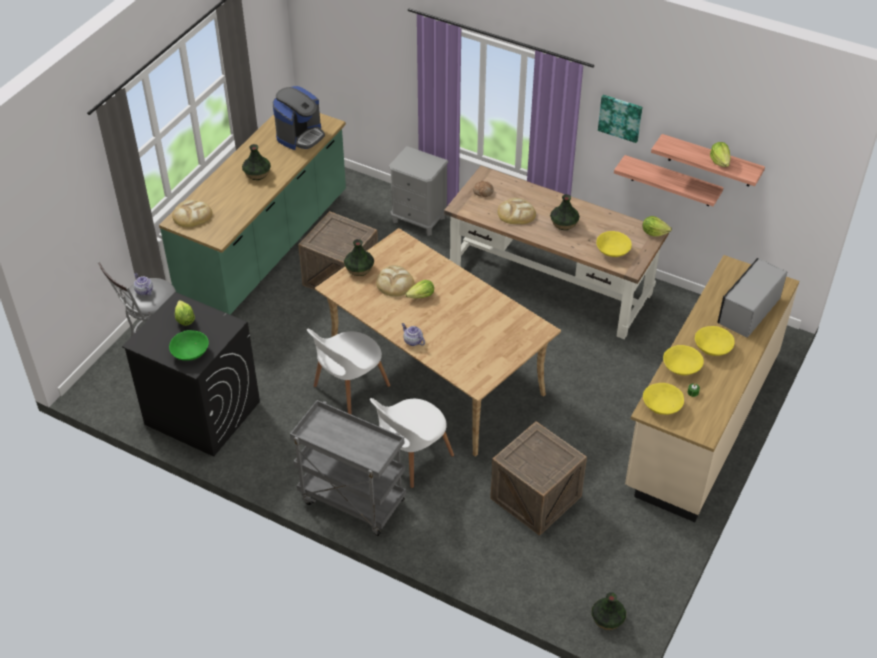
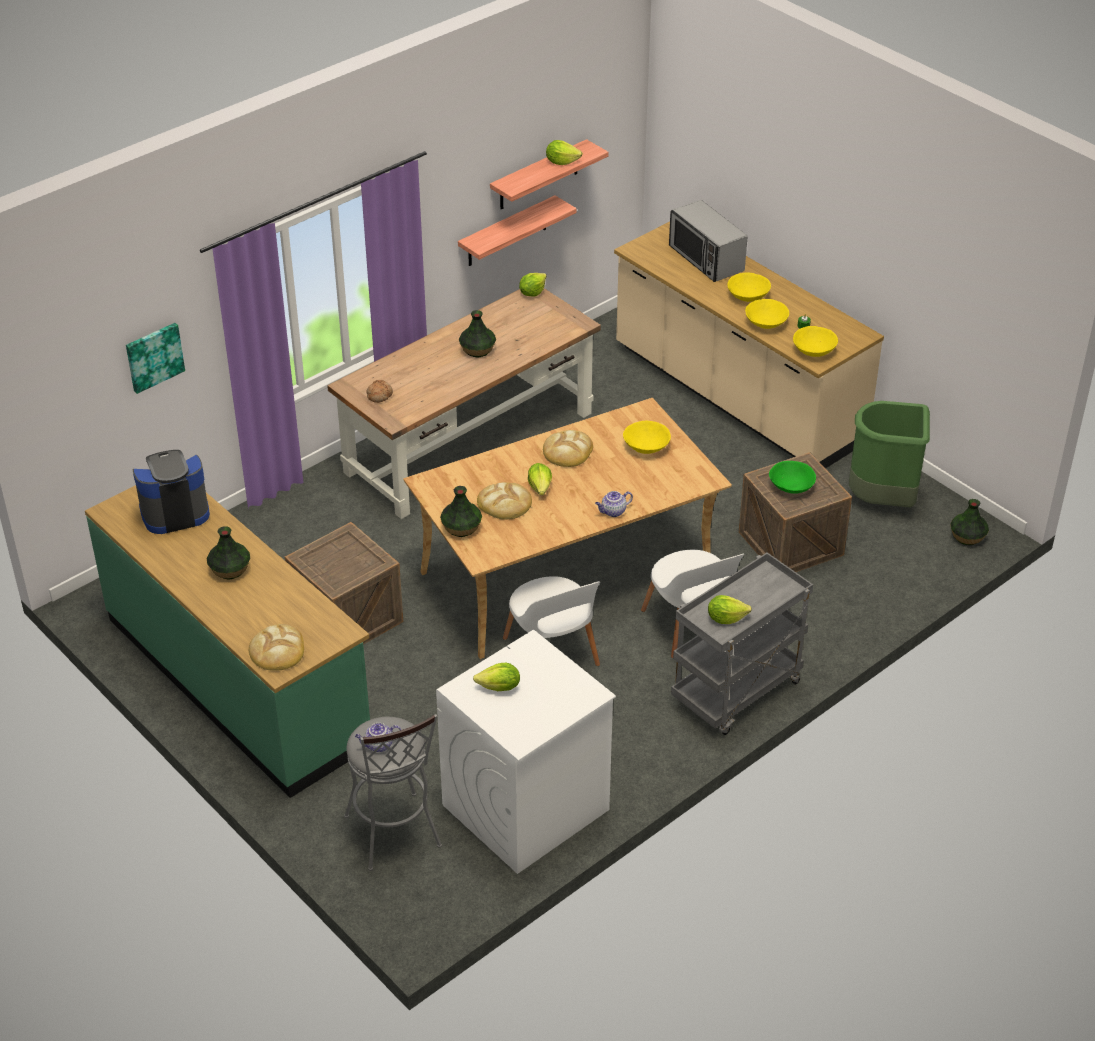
camera: 70 degrees left, 5 degrees down
black washing machine [122,292,260,457] -> white washing machine [436,630,616,874]
green bowl [169,330,209,361] -> green bowl moved to [769,461,816,494]
coffee machine [273,86,325,150] -> coffee machine turned 75 degrees counterclockwise [132,450,210,534]
grey nightstand [389,146,448,236] -> none
bread [497,198,536,224] -> bread moved to [543,430,593,467]
yellow bowl [596,231,632,257] -> yellow bowl moved to [623,421,671,454]
picture [598,95,643,143] -> picture moved to [126,323,185,394]
none -> lettuce [708,595,752,624]
none -> green trash can [849,401,930,508]

